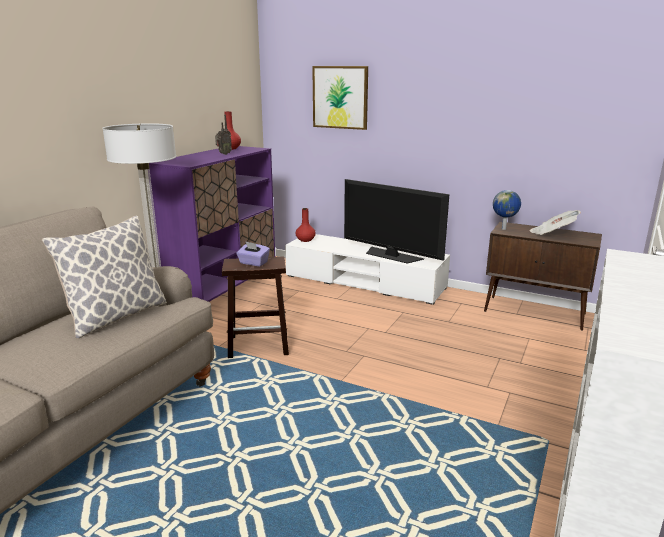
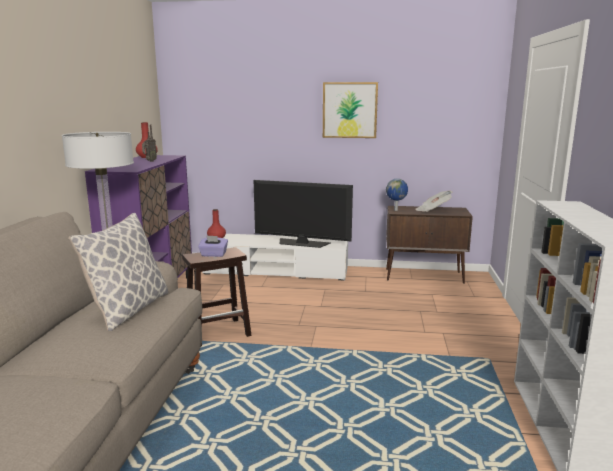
camera: 20 degrees left, 5 degrees down
picture [312,66,368,130] -> picture moved to [323,82,378,138]

